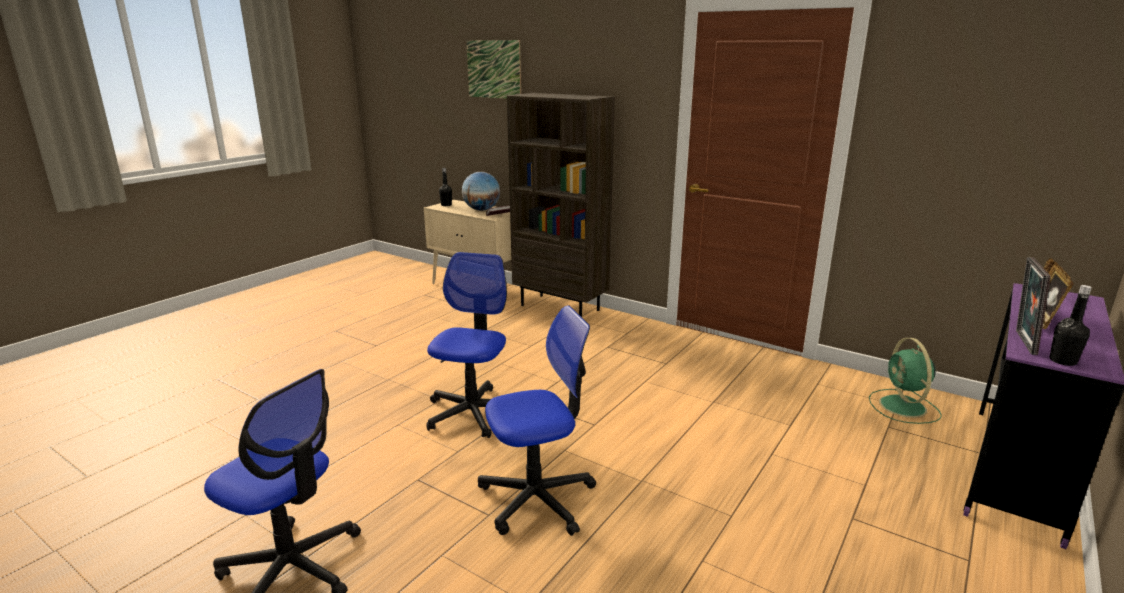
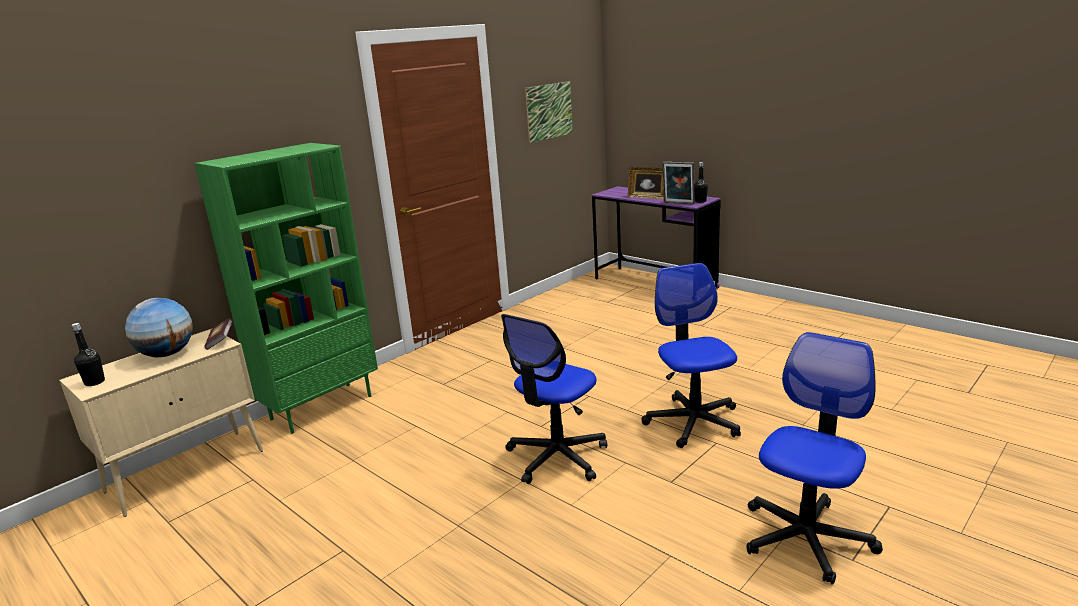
camera: 80 degrees left, 0 degrees up
office chair [426,252,507,438] -> office chair turned 75 degrees counterclockwise [501,314,607,484]
picture [466,40,521,99] -> picture moved to [525,81,573,143]
brown bookcase [507,93,615,317] -> green bookcase [195,143,378,434]
green fan [869,338,942,424] -> none

